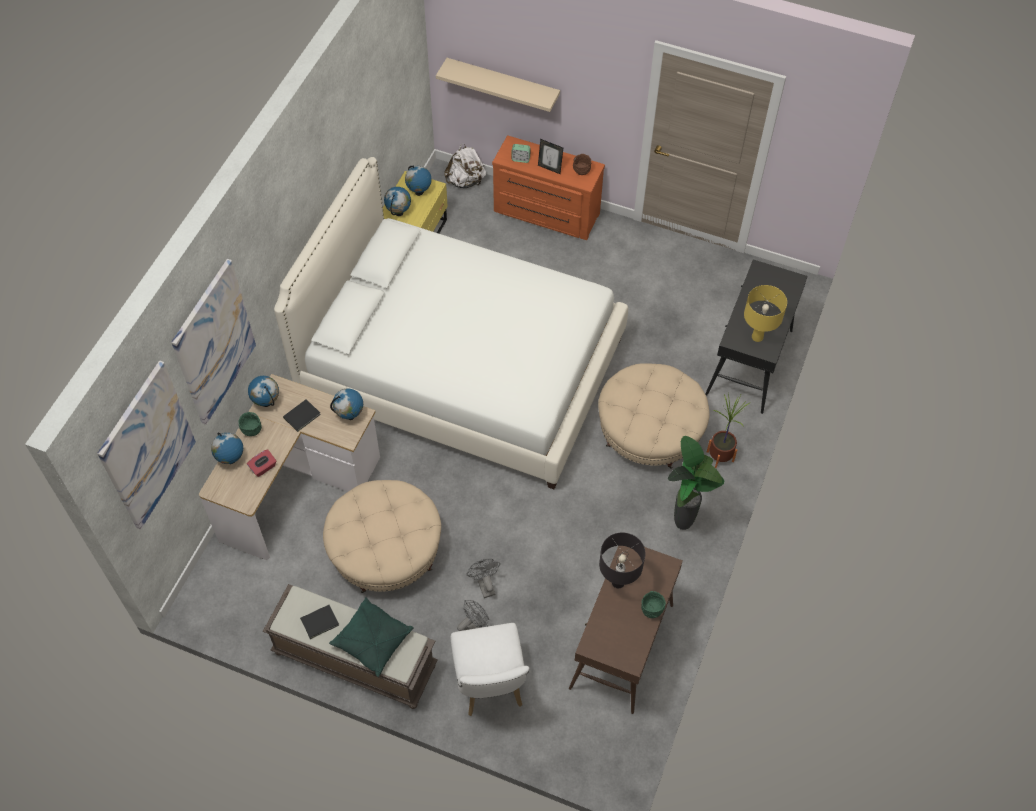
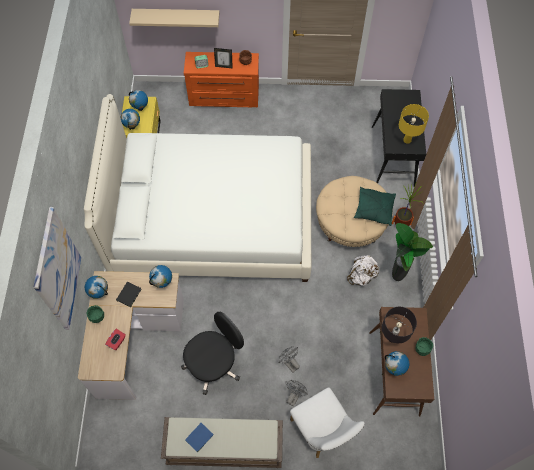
camera: 20 degrees left, 5 degrees up
picture [97,361,196,530] -> none
globe [211,432,243,464] -> globe moved to [385,351,409,376]
black book [300,605,339,639] -> blue book [185,423,214,452]
beige ottoman [323,480,441,593] -> black office chair [181,312,244,395]
green pillow [329,597,413,677] -> green pillow moved to [354,187,396,226]
white backpack [444,143,486,188] -> white backpack moved to [347,255,380,286]

